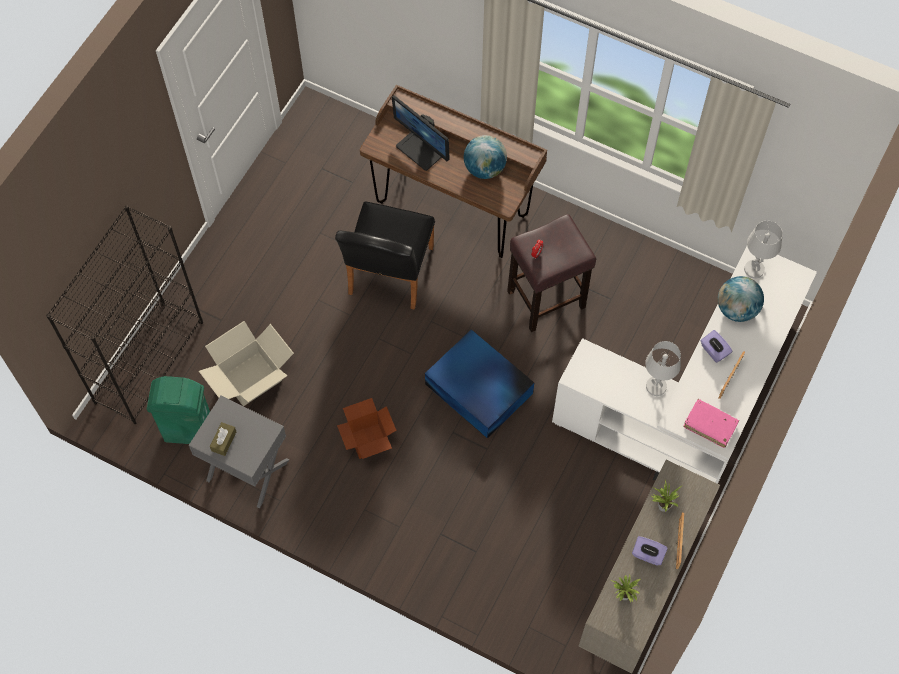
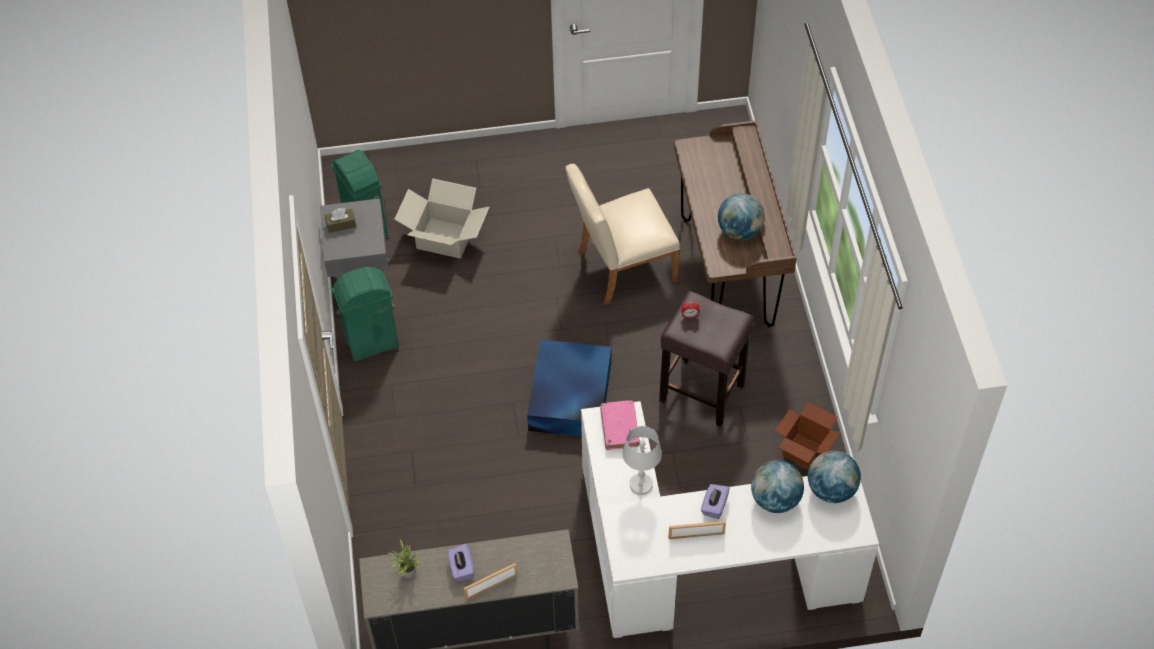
camera: 55 degrees right, 10 degrees down
black bookcase [46,205,203,424] -> none
black chair [335,202,435,310] -> beige chair [566,164,680,305]
cardboard box [337,398,397,459] -> cardboard box moved to [775,402,840,469]
monitor [392,95,450,171] -> none
potted plant [650,480,682,512] -> none
pink book [683,399,739,448] -> pink book moved to [600,400,640,450]
white table lamp [744,221,783,278] -> globe [808,451,861,503]
none -> green trash can [332,267,399,361]

